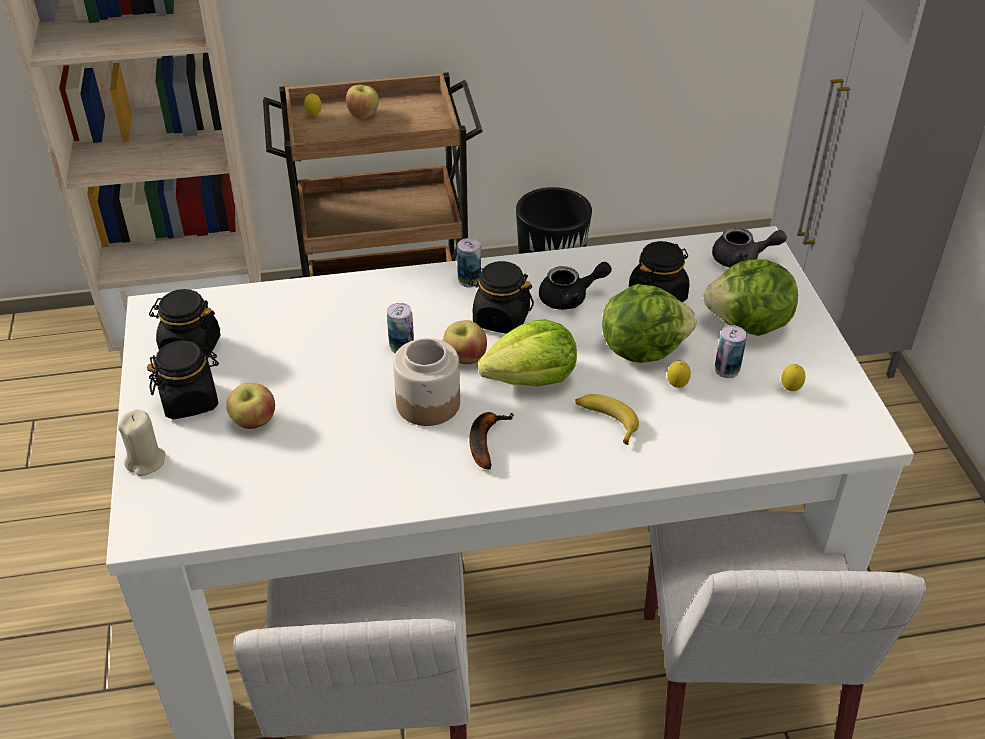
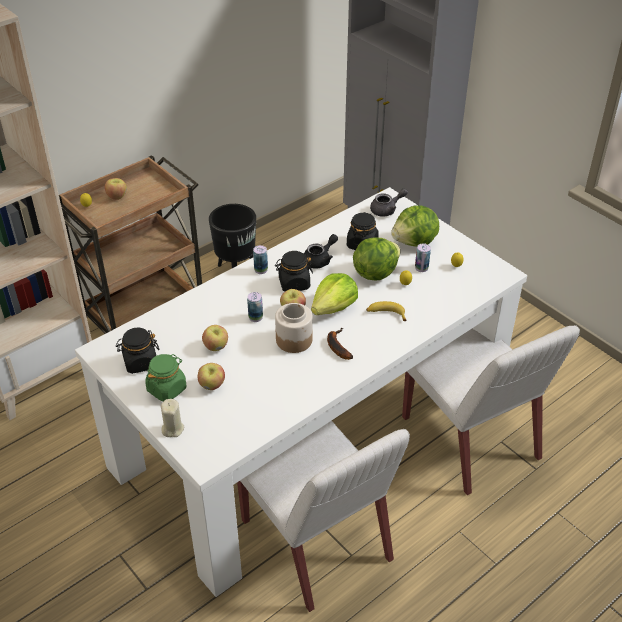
camera: 30 degrees left, 0 degrees up
black jar [147,340,219,420] -> green jar [145,354,186,402]
none -> apple [202,325,228,351]

